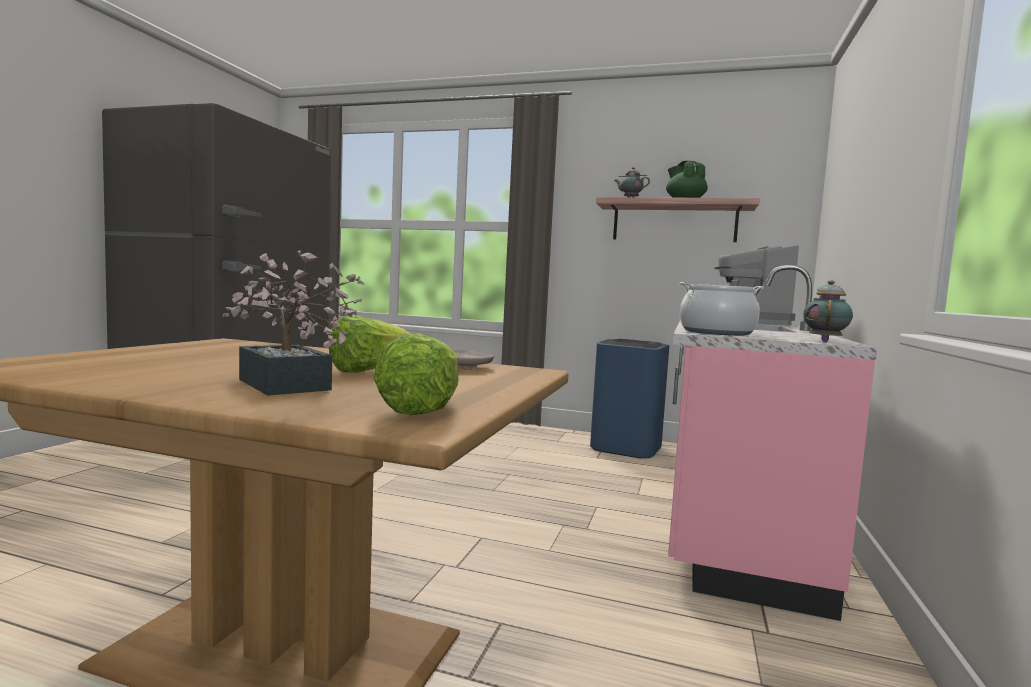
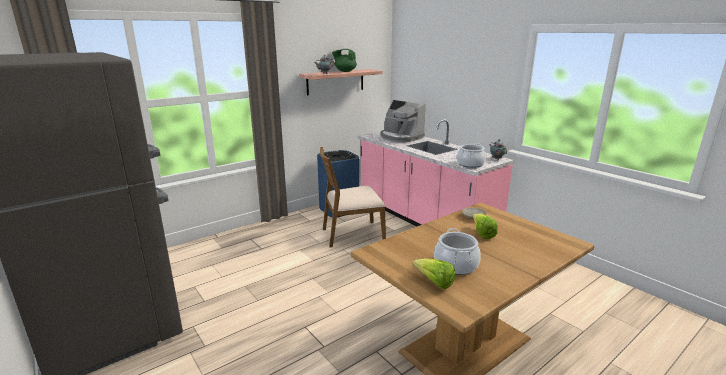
camera: 55 degrees left, 15 degrees up
potted plant [222,250,365,396] -> none
lettuce [373,333,458,415] -> lettuce moved to [413,258,455,289]
none -> brown chair [320,147,386,247]
none -> cooking pot [434,228,481,275]

